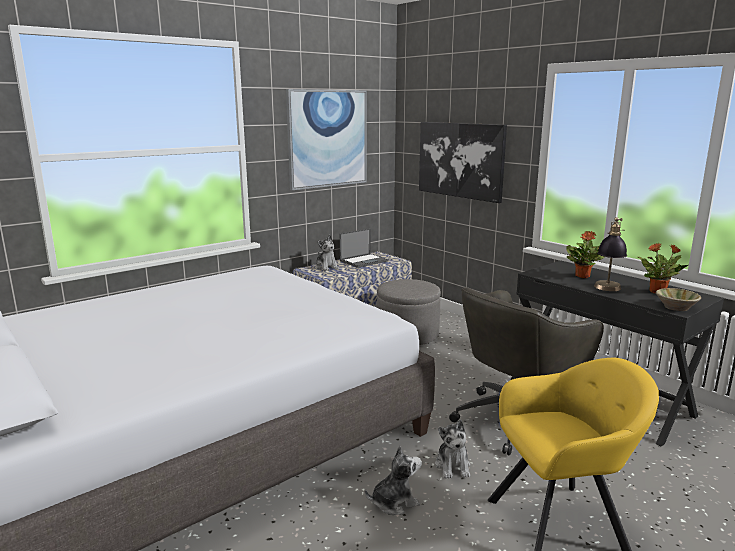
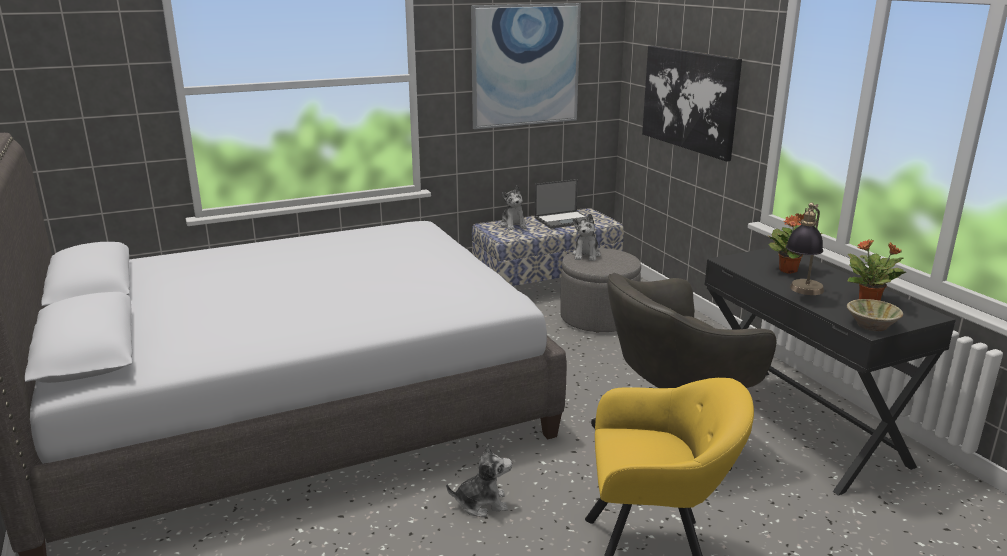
camera: 15 degrees right, 5 degrees up
plush toy [435,420,470,479] -> plush toy moved to [572,213,601,261]

